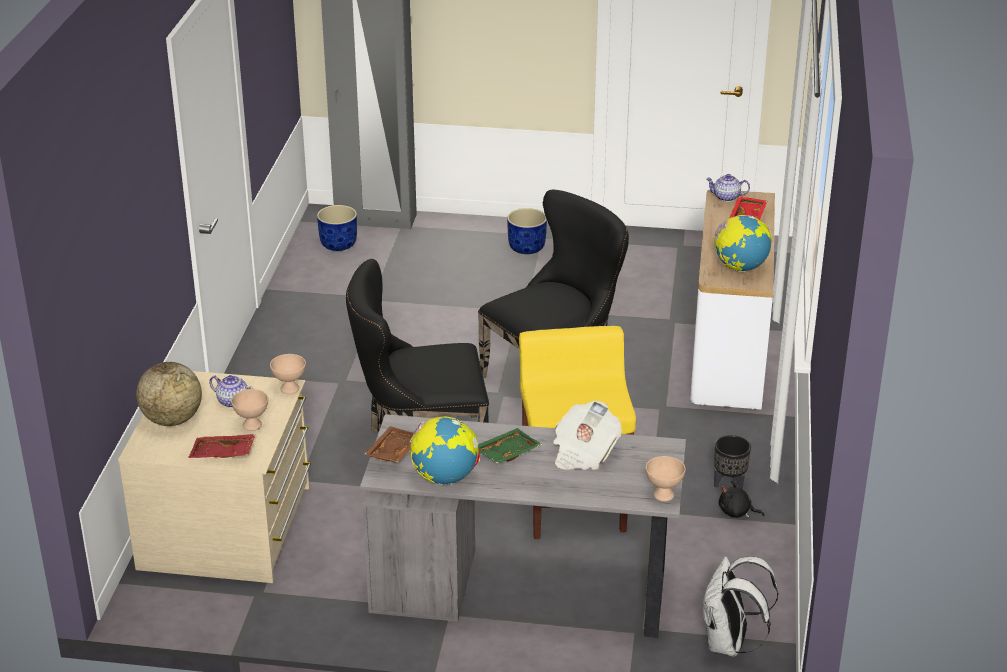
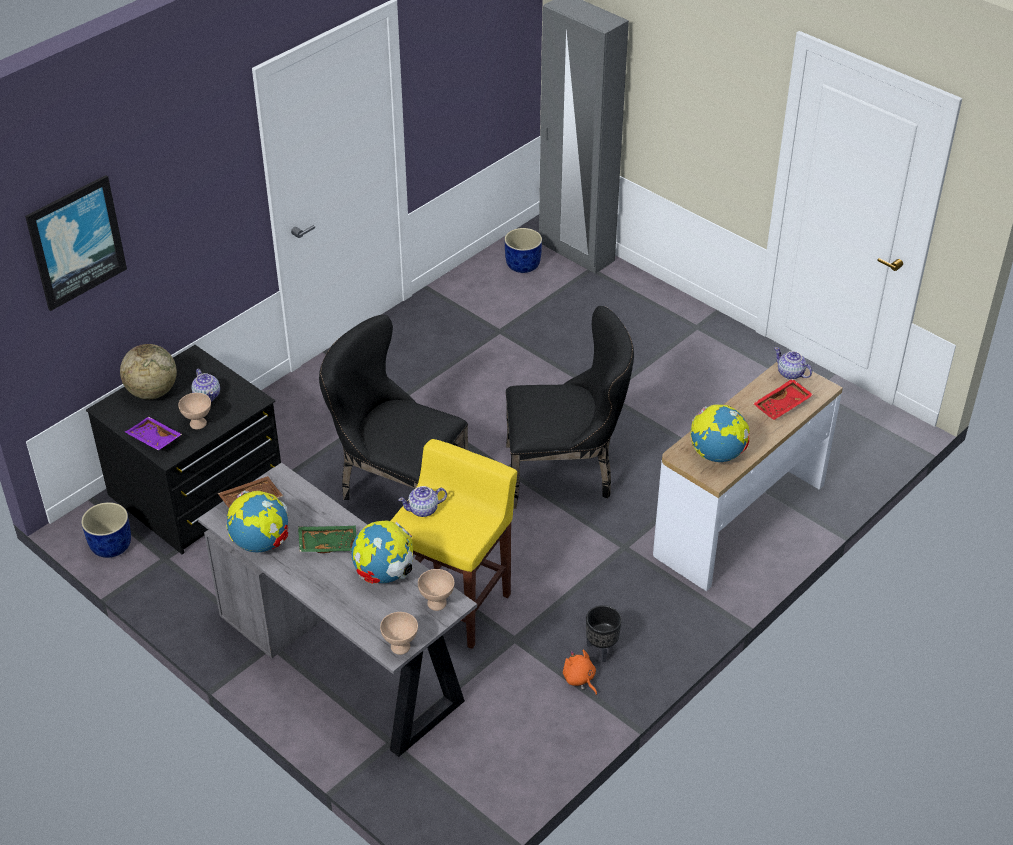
camera: 35 degrees right, 10 degrees up
beige dresser [118,371,311,583] -> black dresser [86,345,281,554]
red tray [188,434,255,458] -> purple tray [125,417,182,451]
beige bowl [270,354,306,394] -> beige bowl moved to [418,569,454,611]
blue planter [507,208,547,254] -> blue planter moved to [81,502,131,558]
newspaper [553,401,622,470] -> globe [351,521,413,584]
white backpack [702,557,778,657] -> none
black plush toy [719,480,764,518] -> orange plush toy [563,650,597,695]
none -> picture [25,175,127,311]
none -> teapot [398,486,447,517]

